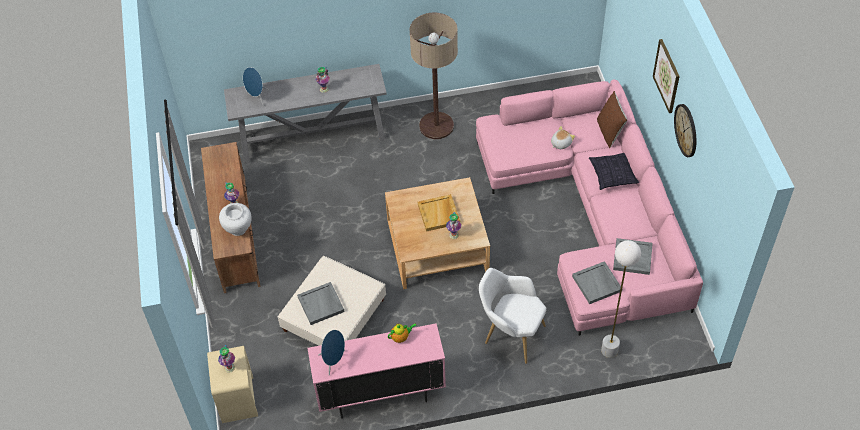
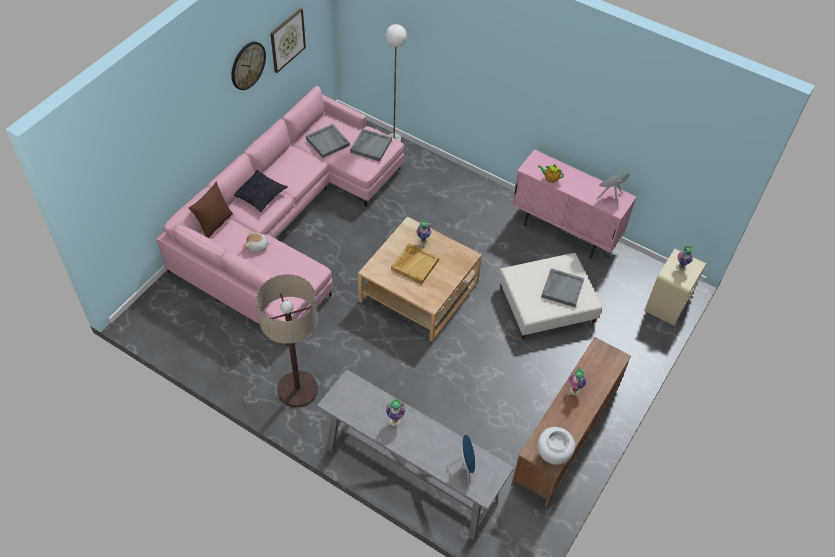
camera: 140 degrees left, 0 degrees up
white vase [219,203,252,236] -> white vase moved to [537,427,575,465]
white armchair [479,268,547,364] -> none
picture [653,39,680,113] -> picture moved to [270,8,306,73]

